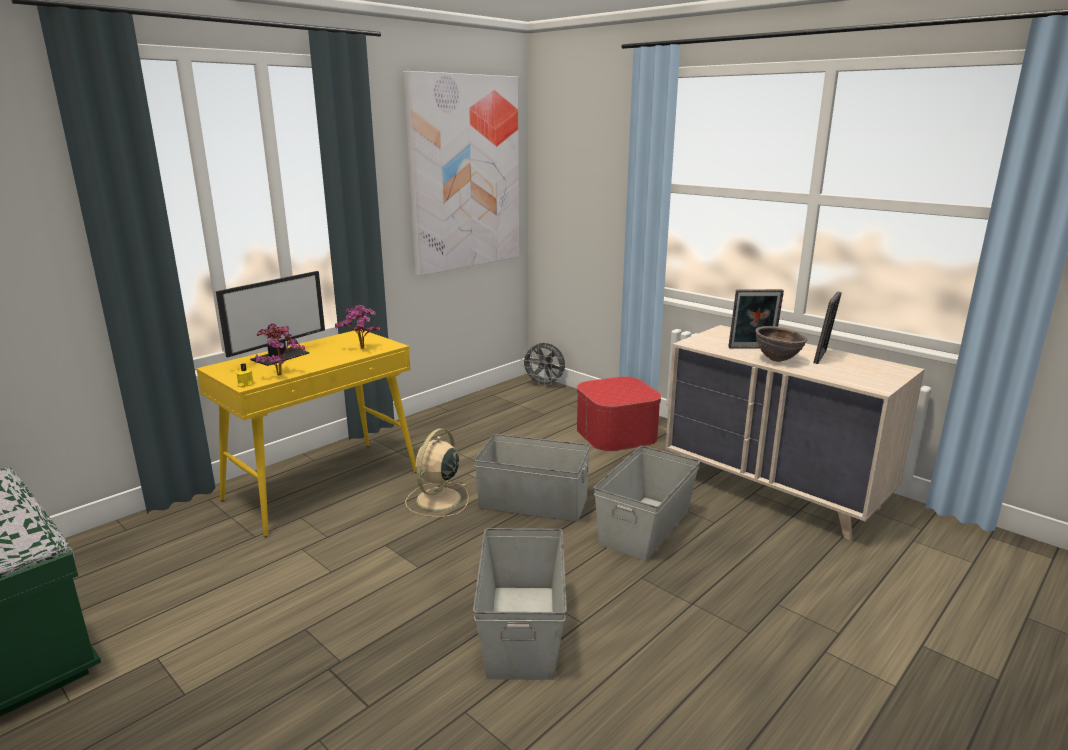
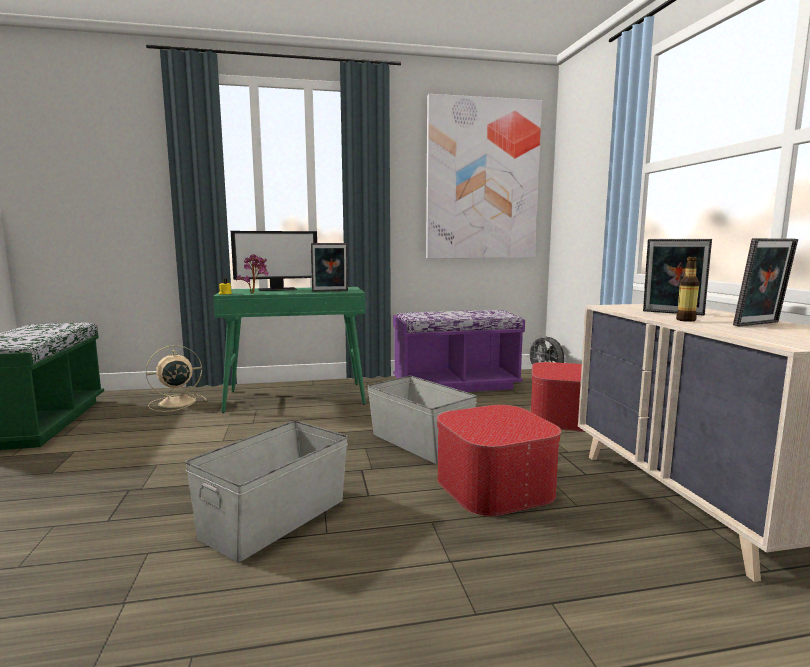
camera: 35 degrees right, 10 degrees down
yellow console table [196,329,417,537] -> green console table [213,287,366,413]
potted plant [335,305,380,349] -> picture frame [311,243,348,292]
beige fan [405,428,469,517] -> beige fan moved to [146,345,207,412]
grey storage box [594,446,700,561] -> ottoman [437,405,561,516]
brown bowl [755,326,807,362] -> bottle [676,257,700,322]
none -> purple bench [393,310,525,392]

